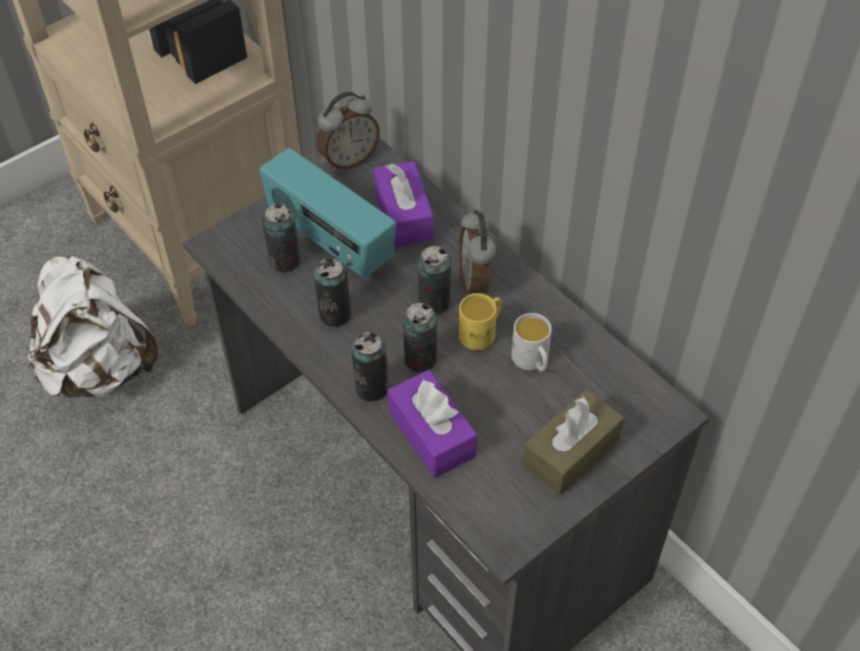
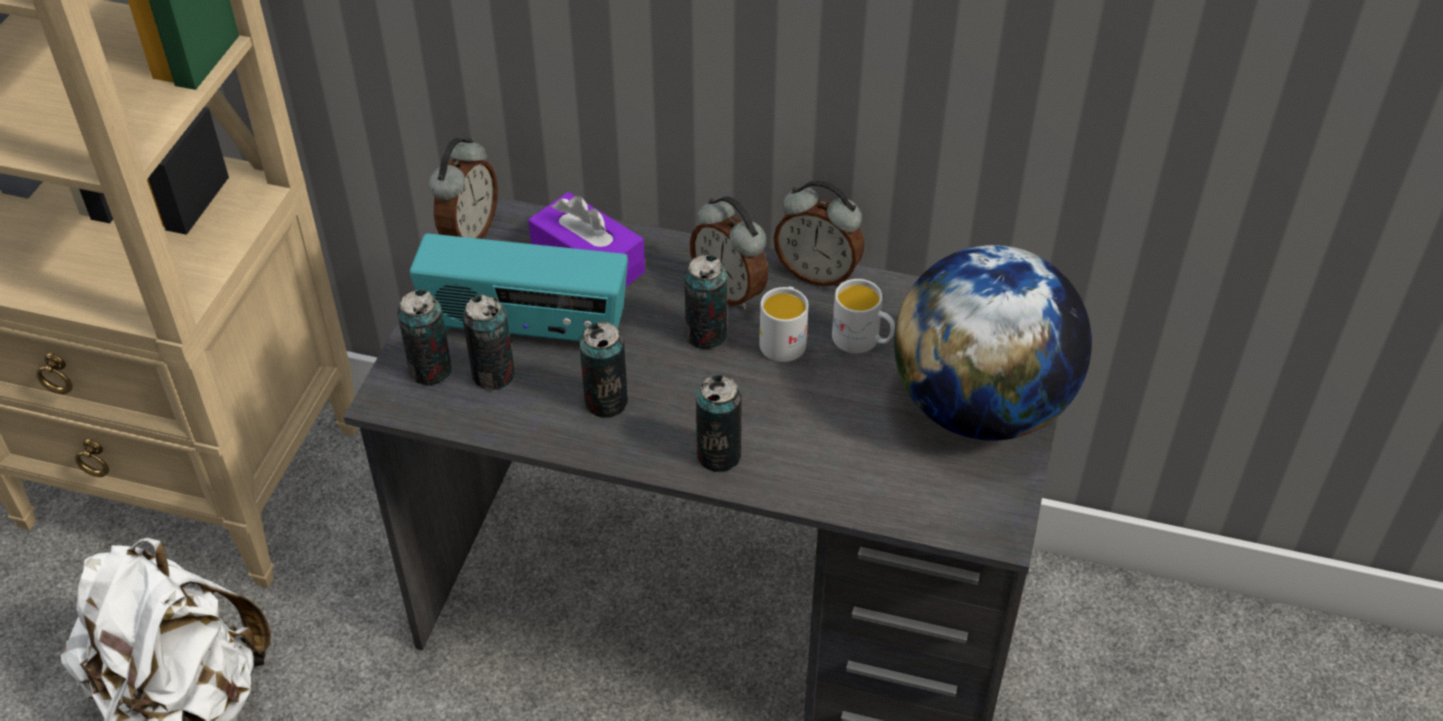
camera: 35 degrees left, 5 degrees down
purple tissue box [387,370,477,478] -> none
can [403,303,437,372] -> can moved to [397,290,452,385]
yellow mug [459,293,502,350] -> white mug [759,287,808,362]
brown tissue box [523,389,624,495] -> globe [894,245,1092,441]
none -> alarm clock [774,180,865,286]

